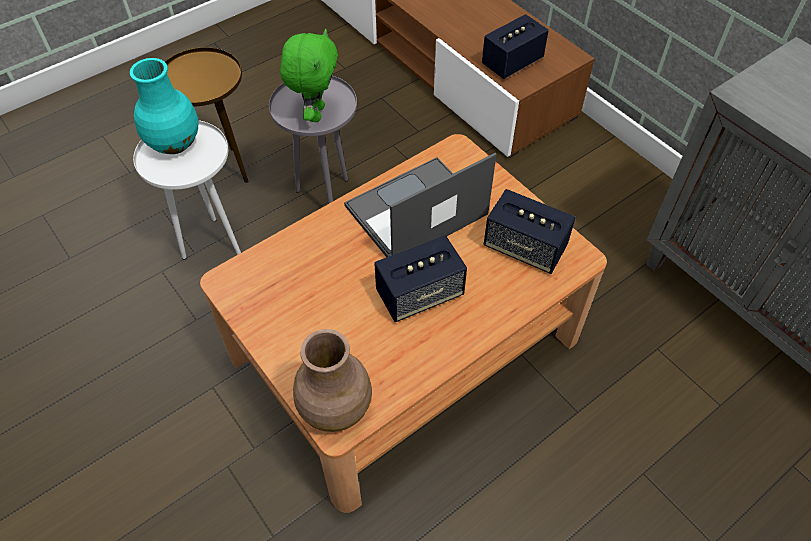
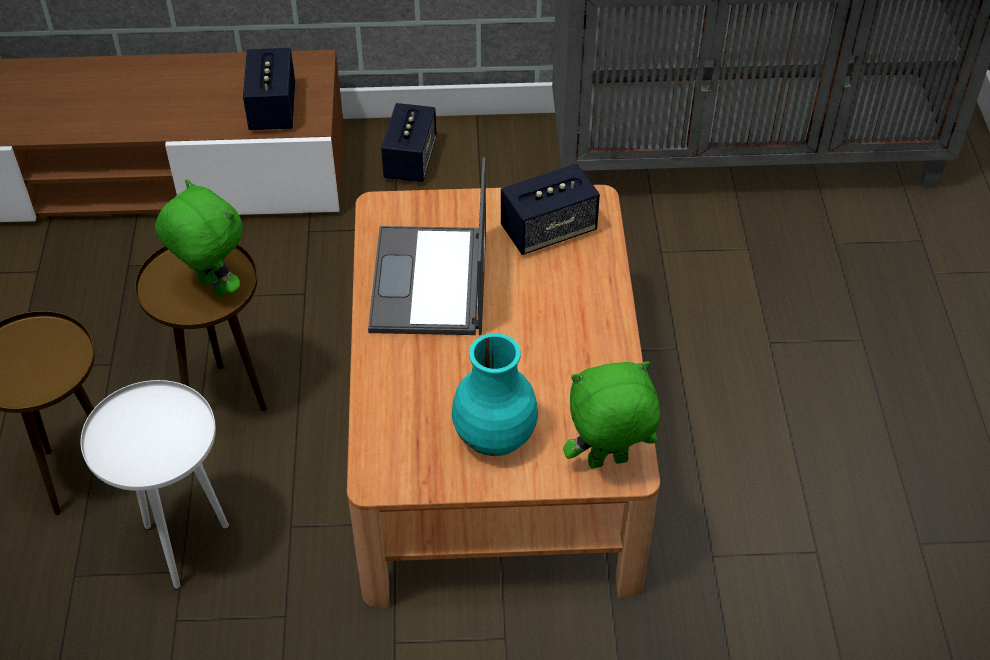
camera: 55 degrees left, 5 degrees down
turquoise vase [130,58,198,154] -> turquoise vase moved to [452,333,538,456]
grey side table [269,76,357,204] -> brown side table [135,245,267,411]
brown vase [293,329,372,432] -> green plush toy [563,361,660,468]
speaker [374,235,467,322] -> speaker moved to [381,103,437,182]

